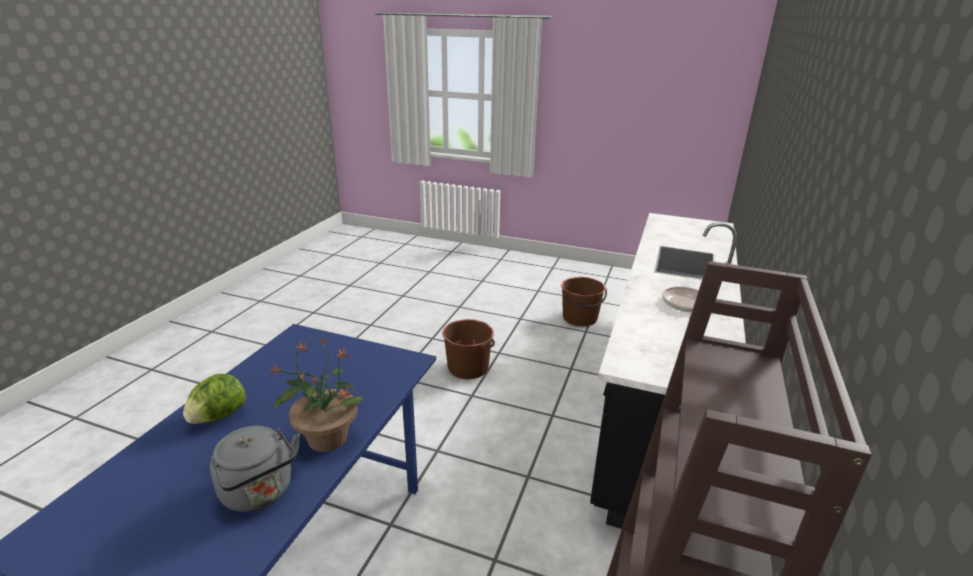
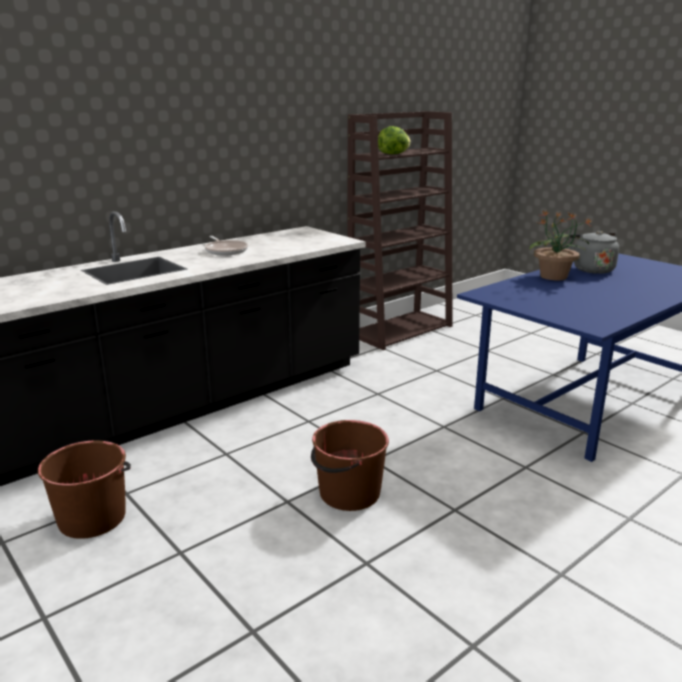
camera: 150 degrees left, 5 degrees down
lettuce [183,374,246,424] -> lettuce moved to [378,126,411,154]

